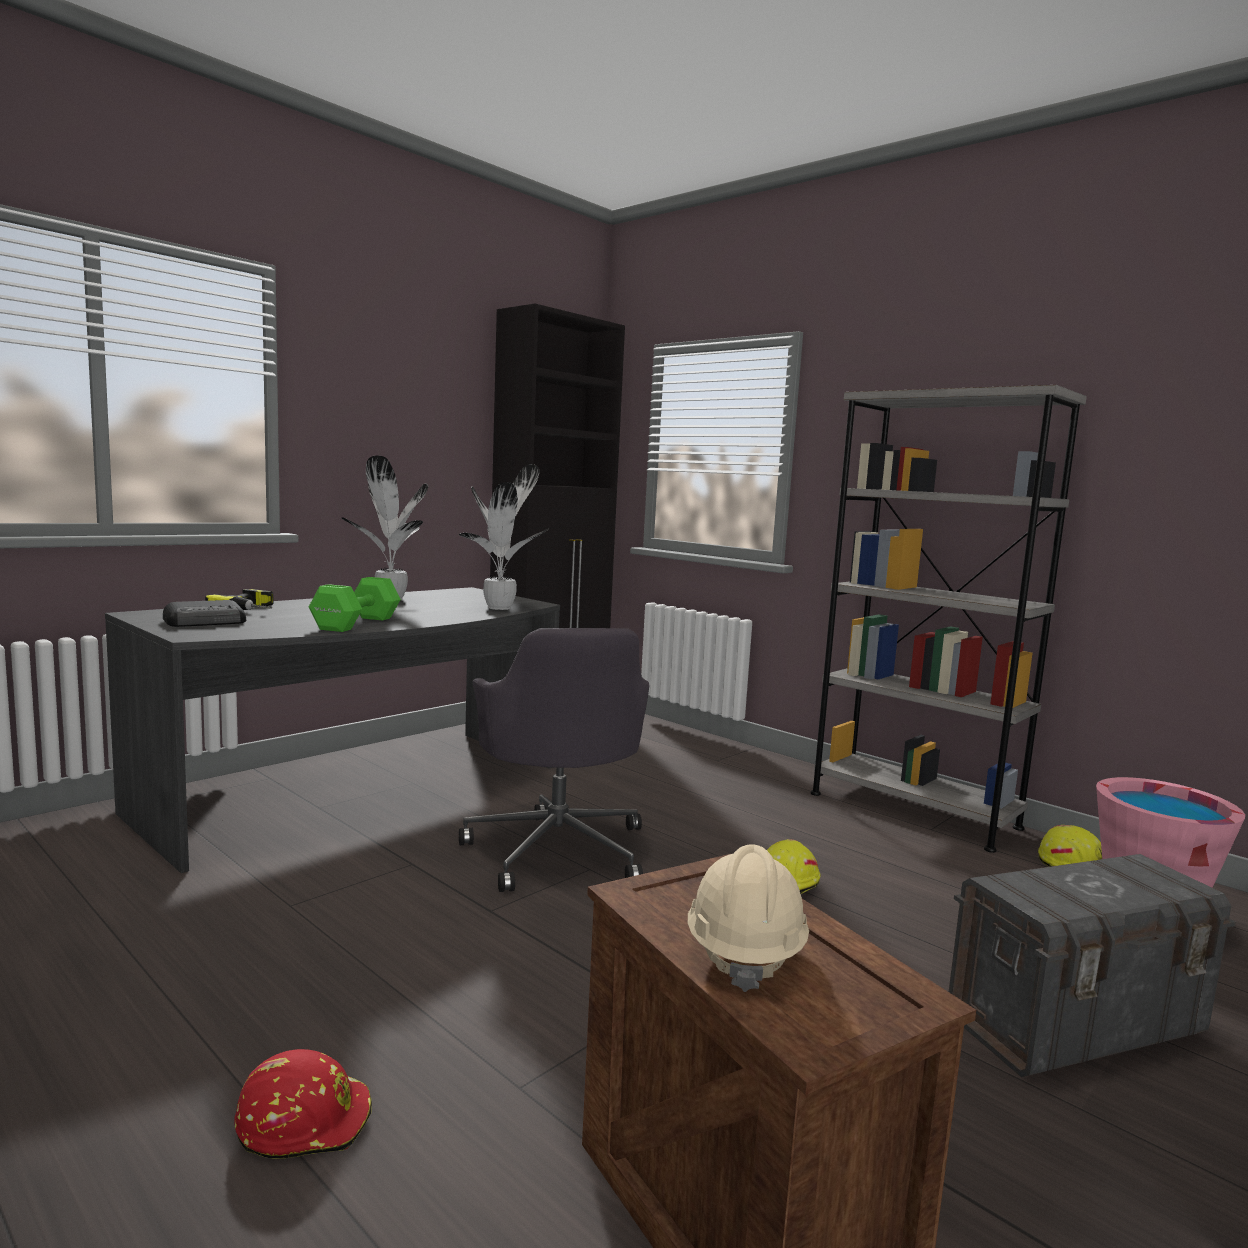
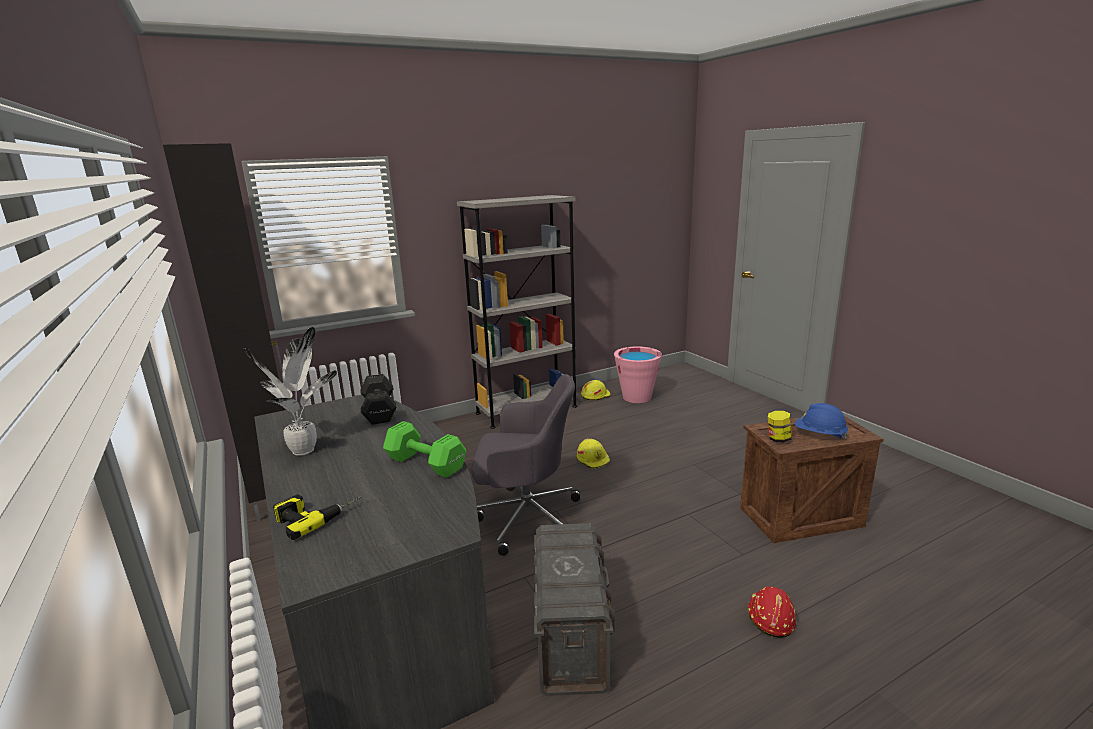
camera: 70 degrees left, 10 degrees up
radio [163,600,246,627] -> none
potted plant [459,464,549,610] -> black dumbbell [360,374,396,425]
beige hard hat [688,844,809,992] -> blue hard hat [795,403,849,439]
grey storage box [949,854,1236,1077] -> grey storage box moved to [534,523,615,696]
none -> jar [768,411,792,442]

